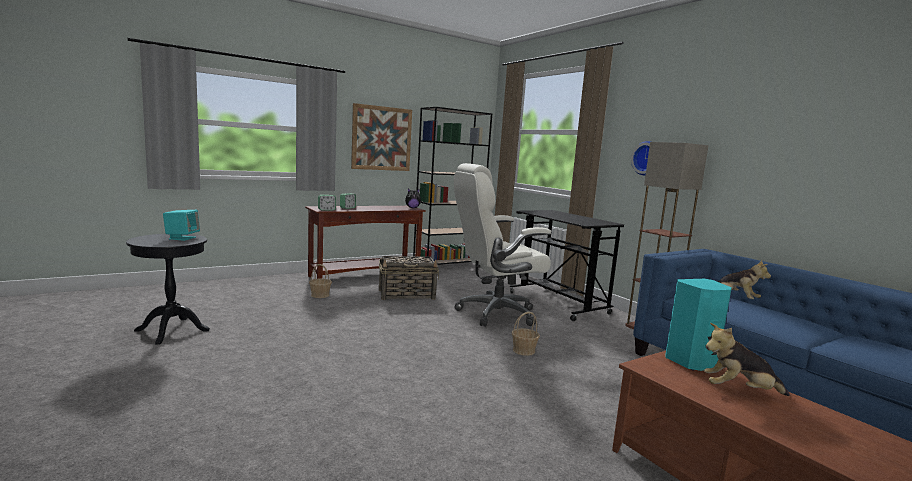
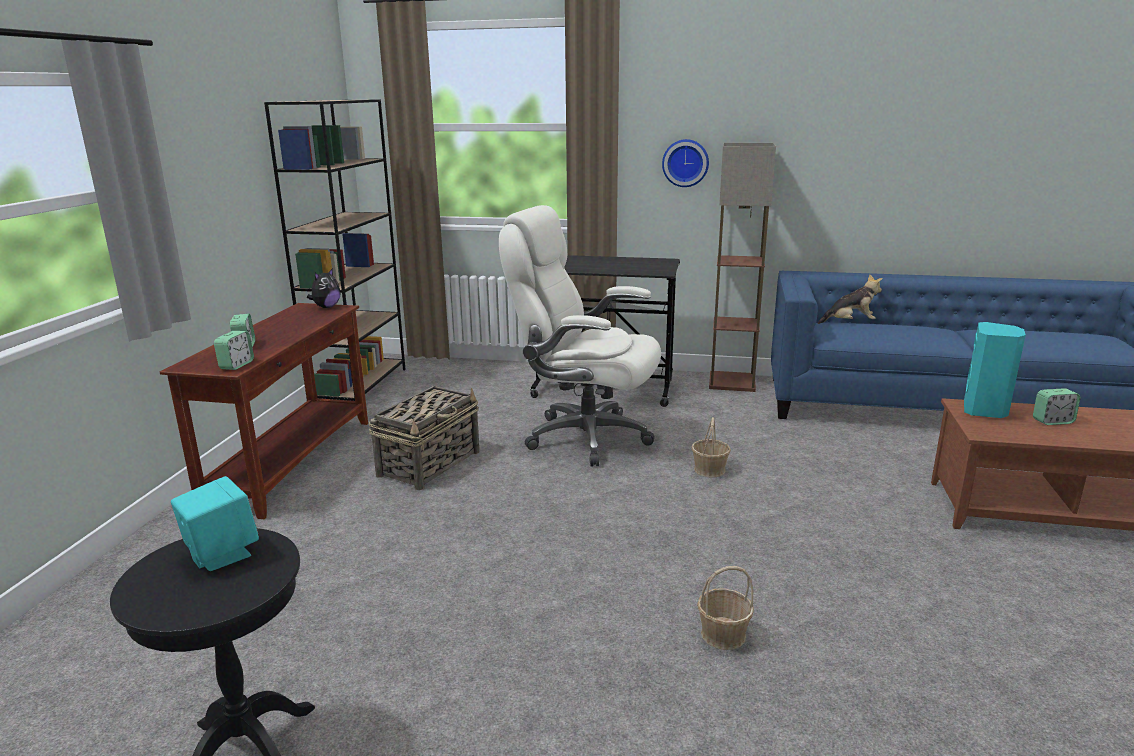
camera: 45 degrees left, 10 degrees up
basket [309,264,332,298] -> basket moved to [697,566,754,650]
picture [351,103,412,171] -> none
white office chair [454,163,551,327] -> white office chair turned 90 degrees clockwise [499,205,661,467]
plush toy [704,323,790,396] -> alarm clock [1033,388,1081,425]

